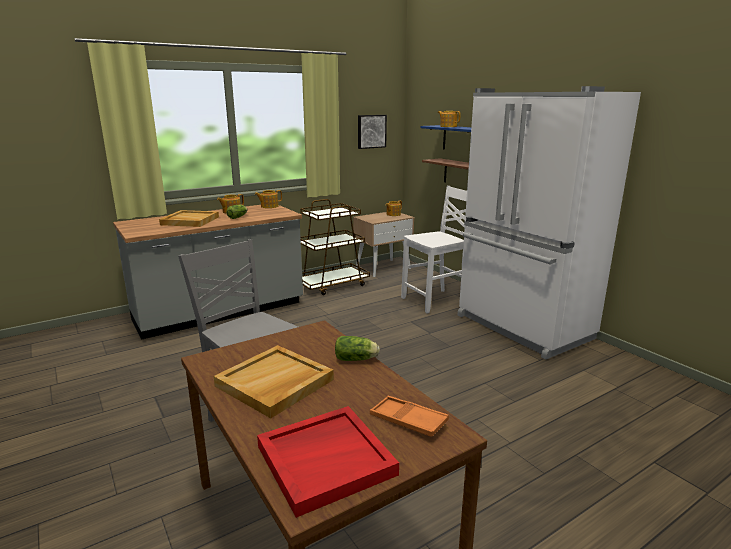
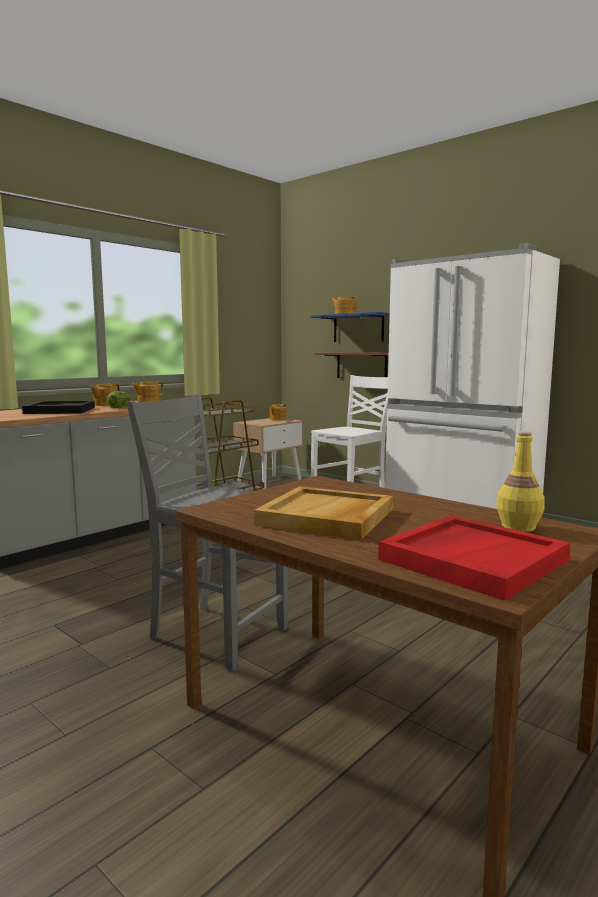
camera: 15 degrees left, 10 degrees down
beige tray [159,210,219,227] -> black tray [22,401,95,414]
lettuce [335,336,380,361] -> none
picture [358,115,387,149] -> none
orange tray [370,396,449,437] -> yellow bottle [496,431,545,532]

